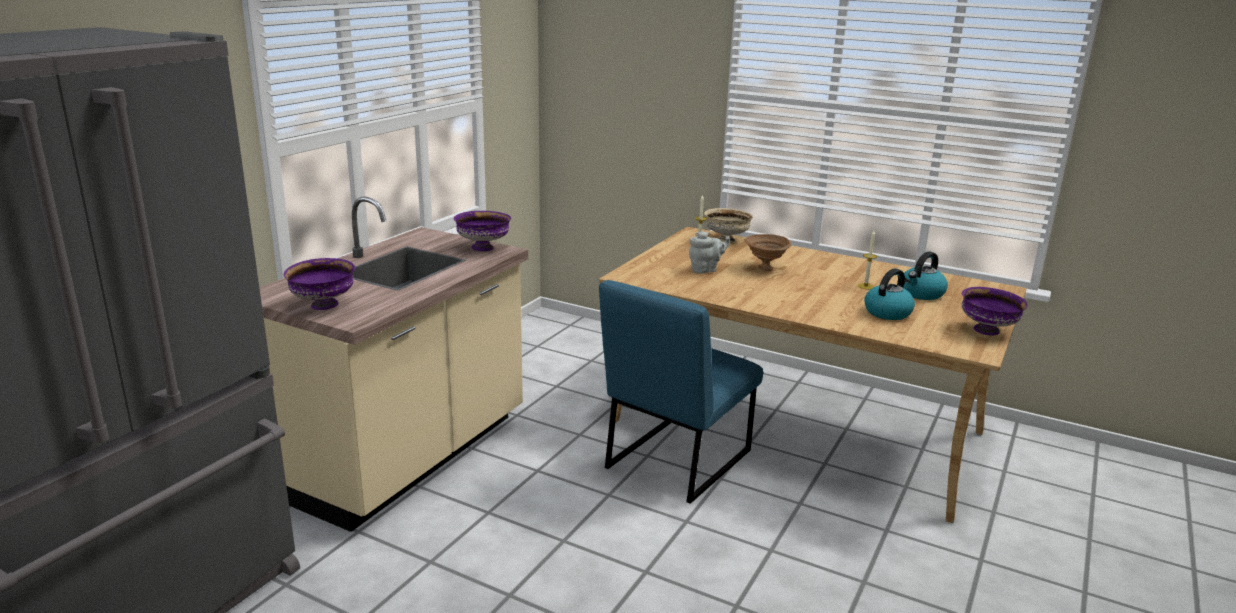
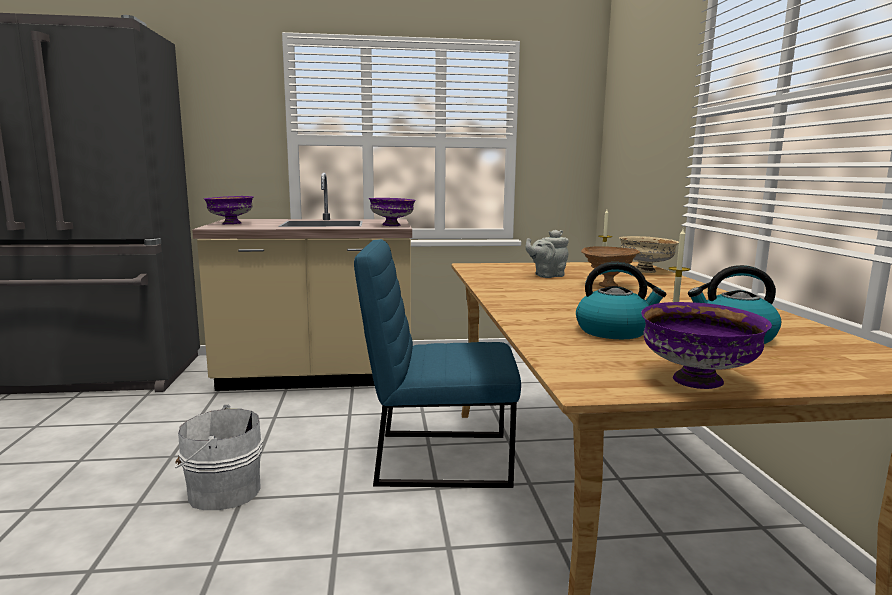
camera: 55 degrees right, 10 degrees down
grey teapot [689,231,730,274] -> grey teapot turned 120 degrees clockwise [525,230,569,278]
none -> white bucket [175,405,263,510]

